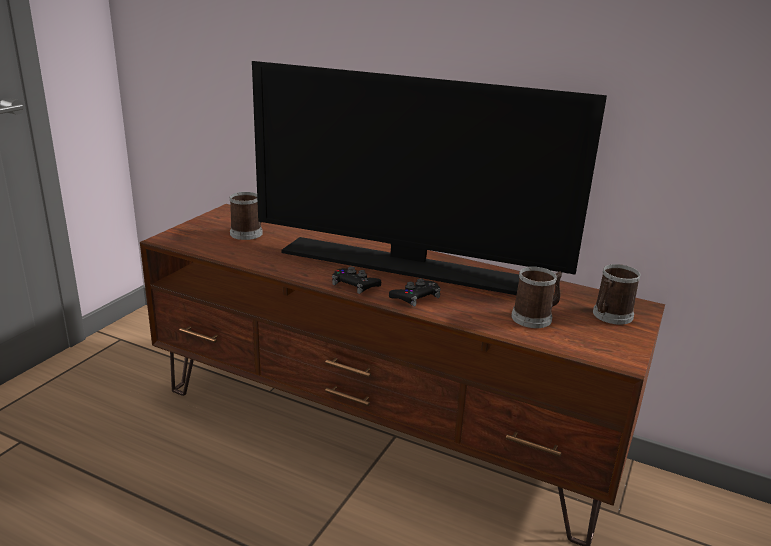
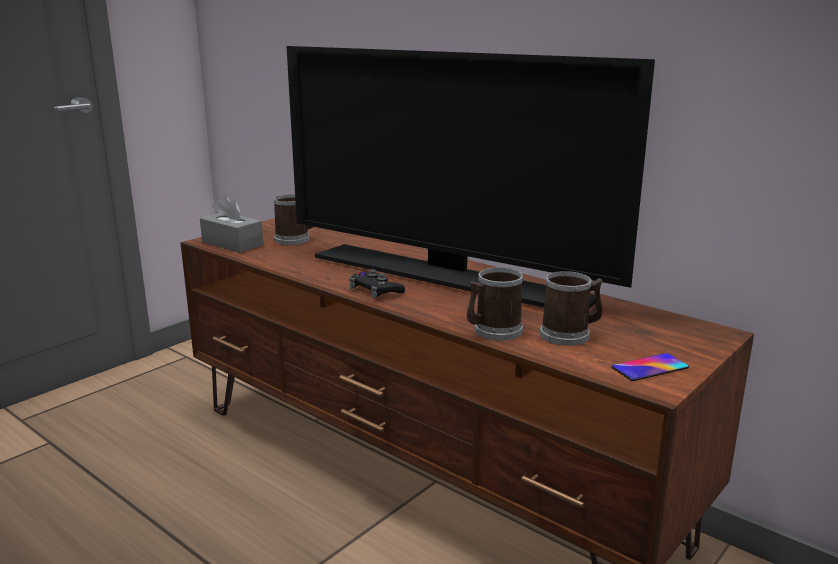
camera: 15 degrees right, 5 degrees down
black game controller [389,278,441,307] -> none
mug [593,264,641,325] -> mug moved to [467,268,523,340]
none -> grey tissue box [200,195,263,253]
none -> phone [611,353,689,381]

